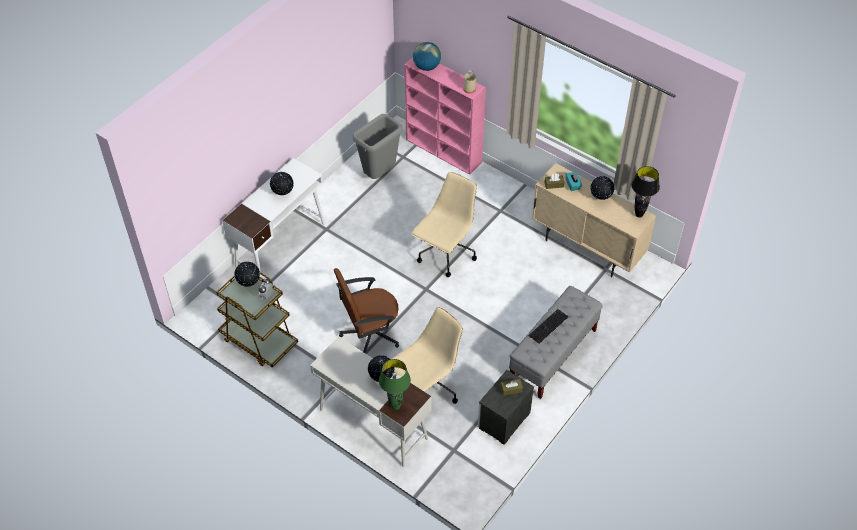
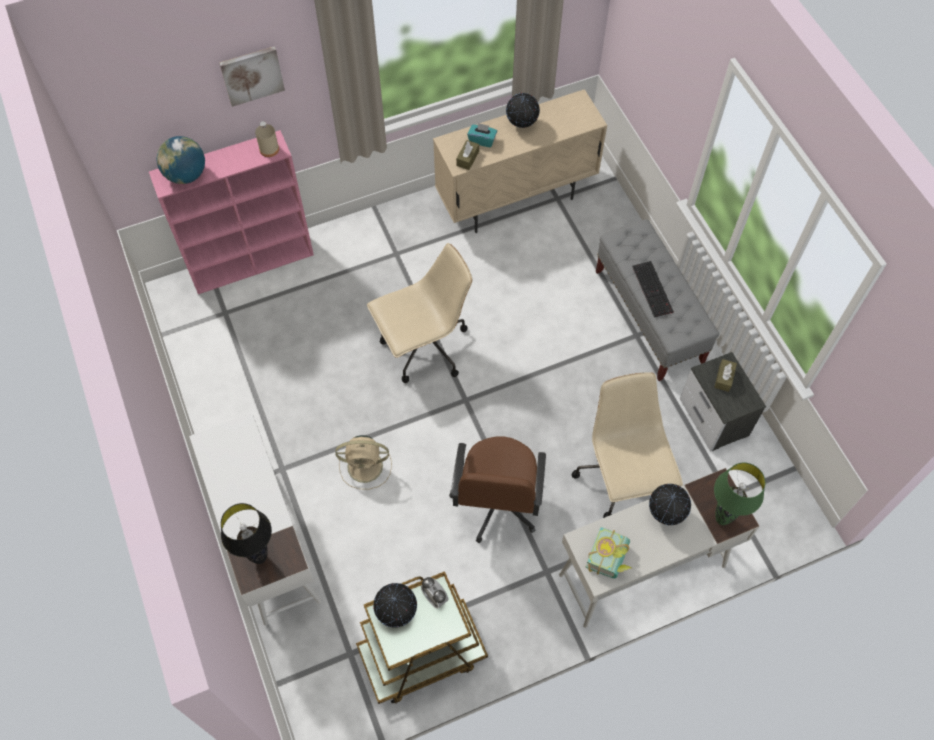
camera: 60 degrees left, 10 degrees up
globe [270,172,294,195] -> none
grey trash can [353,114,403,179] -> none
beige office chair [411,172,477,277] -> beige office chair turned 90 degrees clockwise [367,243,472,383]
black table lamp [631,166,660,218] -> black table lamp moved to [221,503,272,564]
none -> picture [219,46,285,107]
none -> beige fan [335,435,392,489]
none -> book [586,527,631,578]

